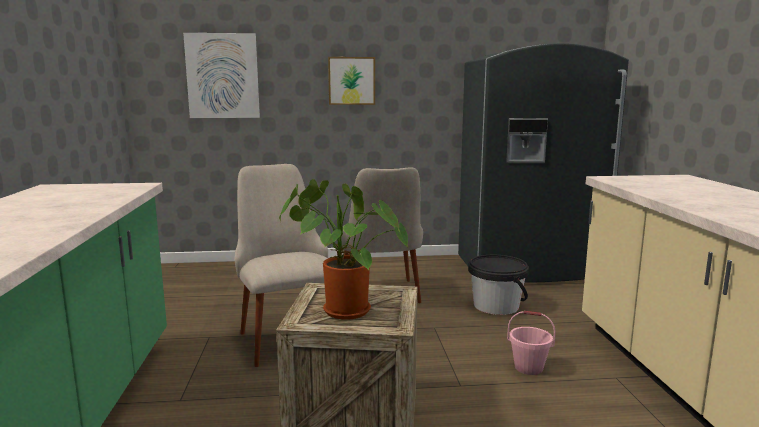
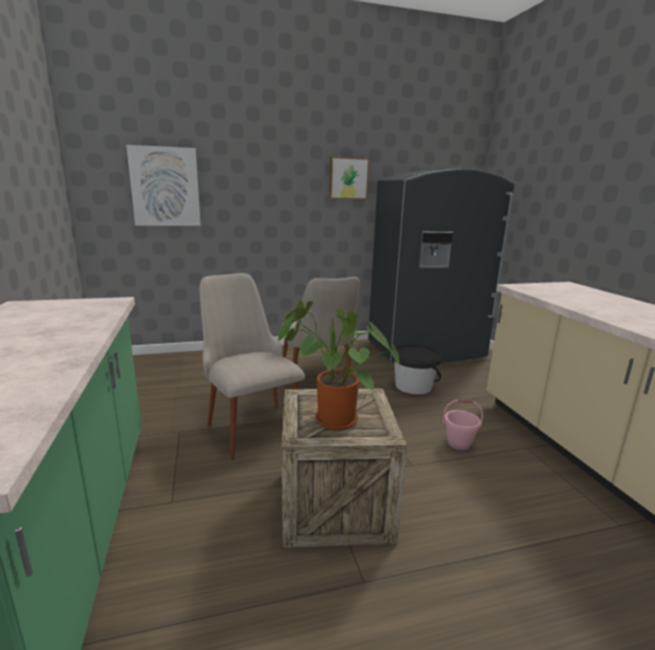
camera: 10 degrees left, 5 degrees up
picture [328,57,375,105] -> picture moved to [329,156,370,199]

